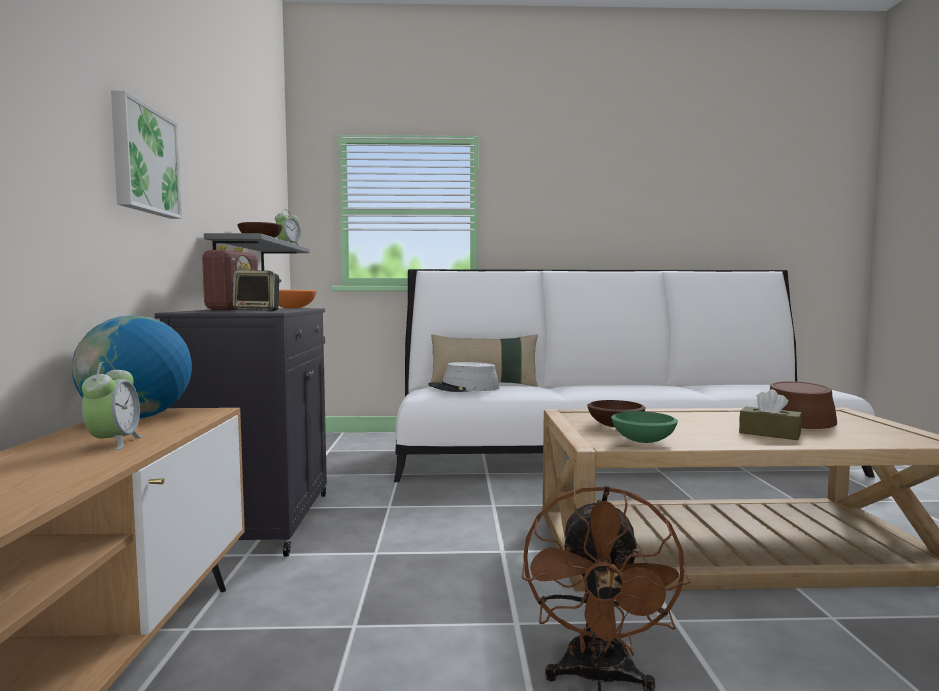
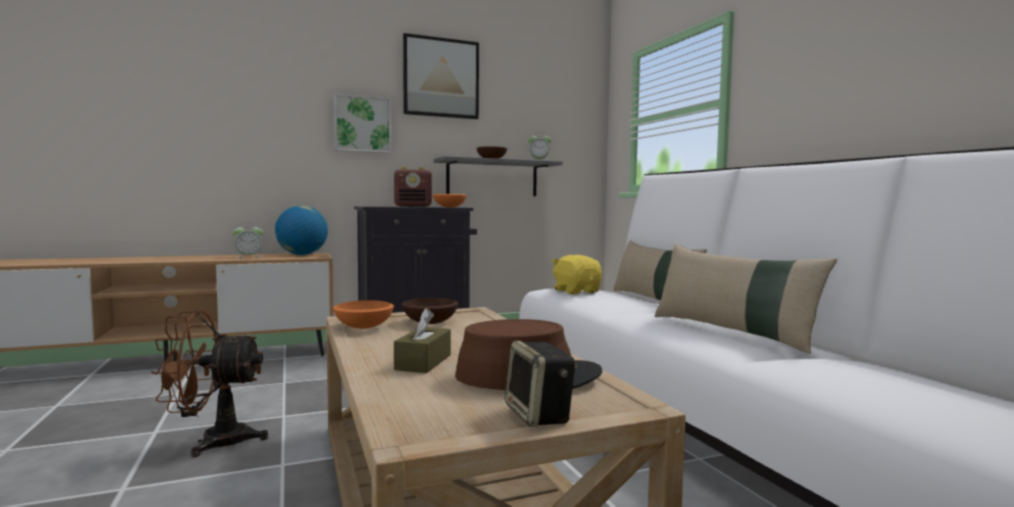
camera: 70 degrees right, 0 degrees up
speaker [233,270,281,311] -> speaker moved to [505,341,576,427]
grey hat [428,362,499,392] -> yellow plush toy [551,255,602,294]
green bowl [611,411,678,443] -> orange bowl [333,300,394,329]
none -> picture [403,33,479,119]
none -> beige pillow [655,244,837,354]

